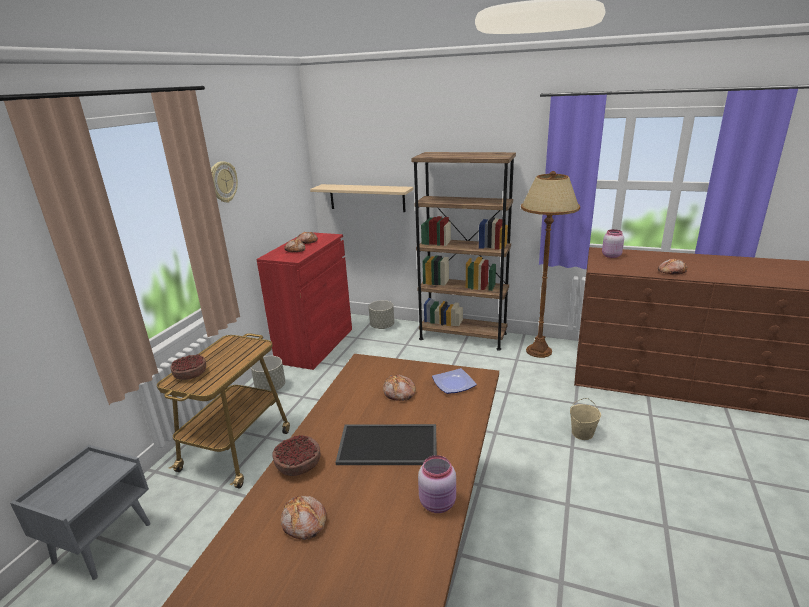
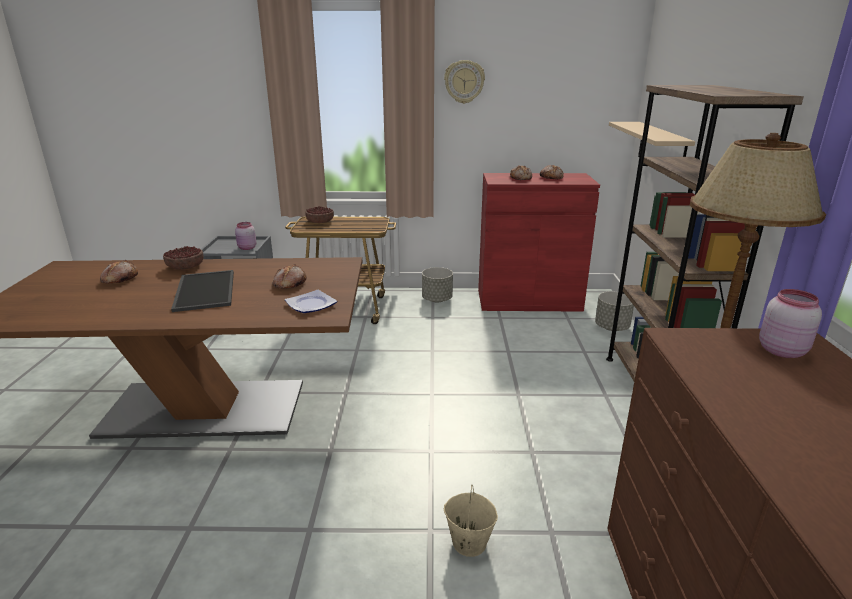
camera: 70 degrees right, 0 degrees up
pink jar [418,455,456,513] -> pink jar moved to [235,222,256,250]
bread [658,259,687,275] -> none

